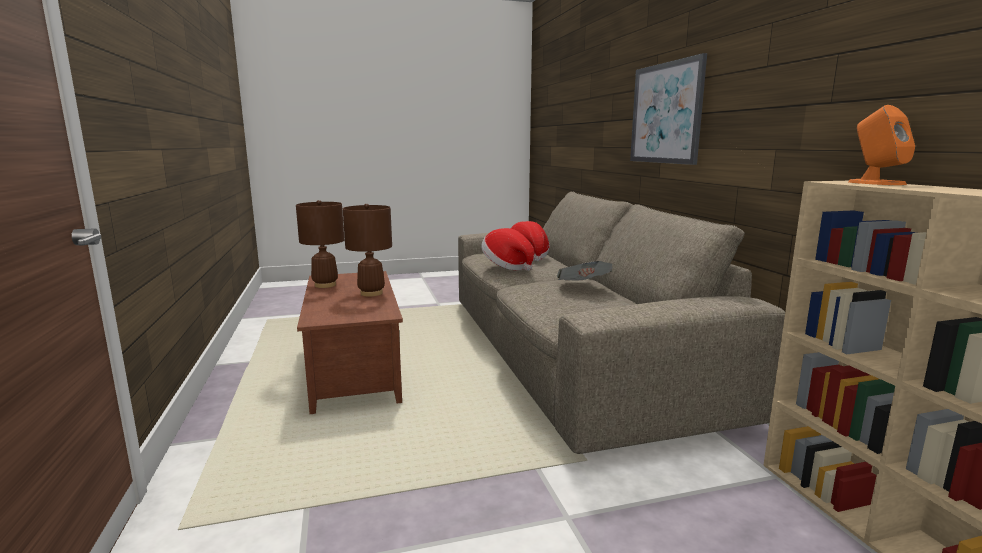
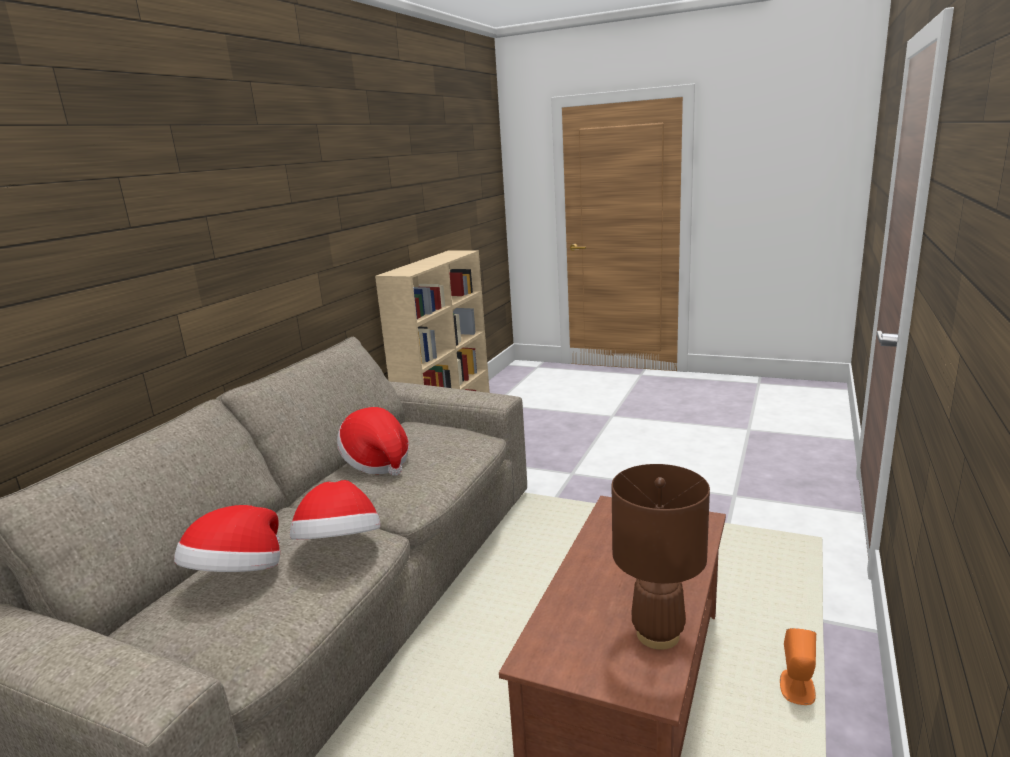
camera: 140 degrees left, 5 degrees up
brown table lamp [343,204,392,297] -> none
newspaper [557,261,613,281] -> hat [337,407,409,476]
picture [630,53,707,165] -> none
orange speaker [848,105,915,185] -> orange speaker moved to [780,628,816,705]

